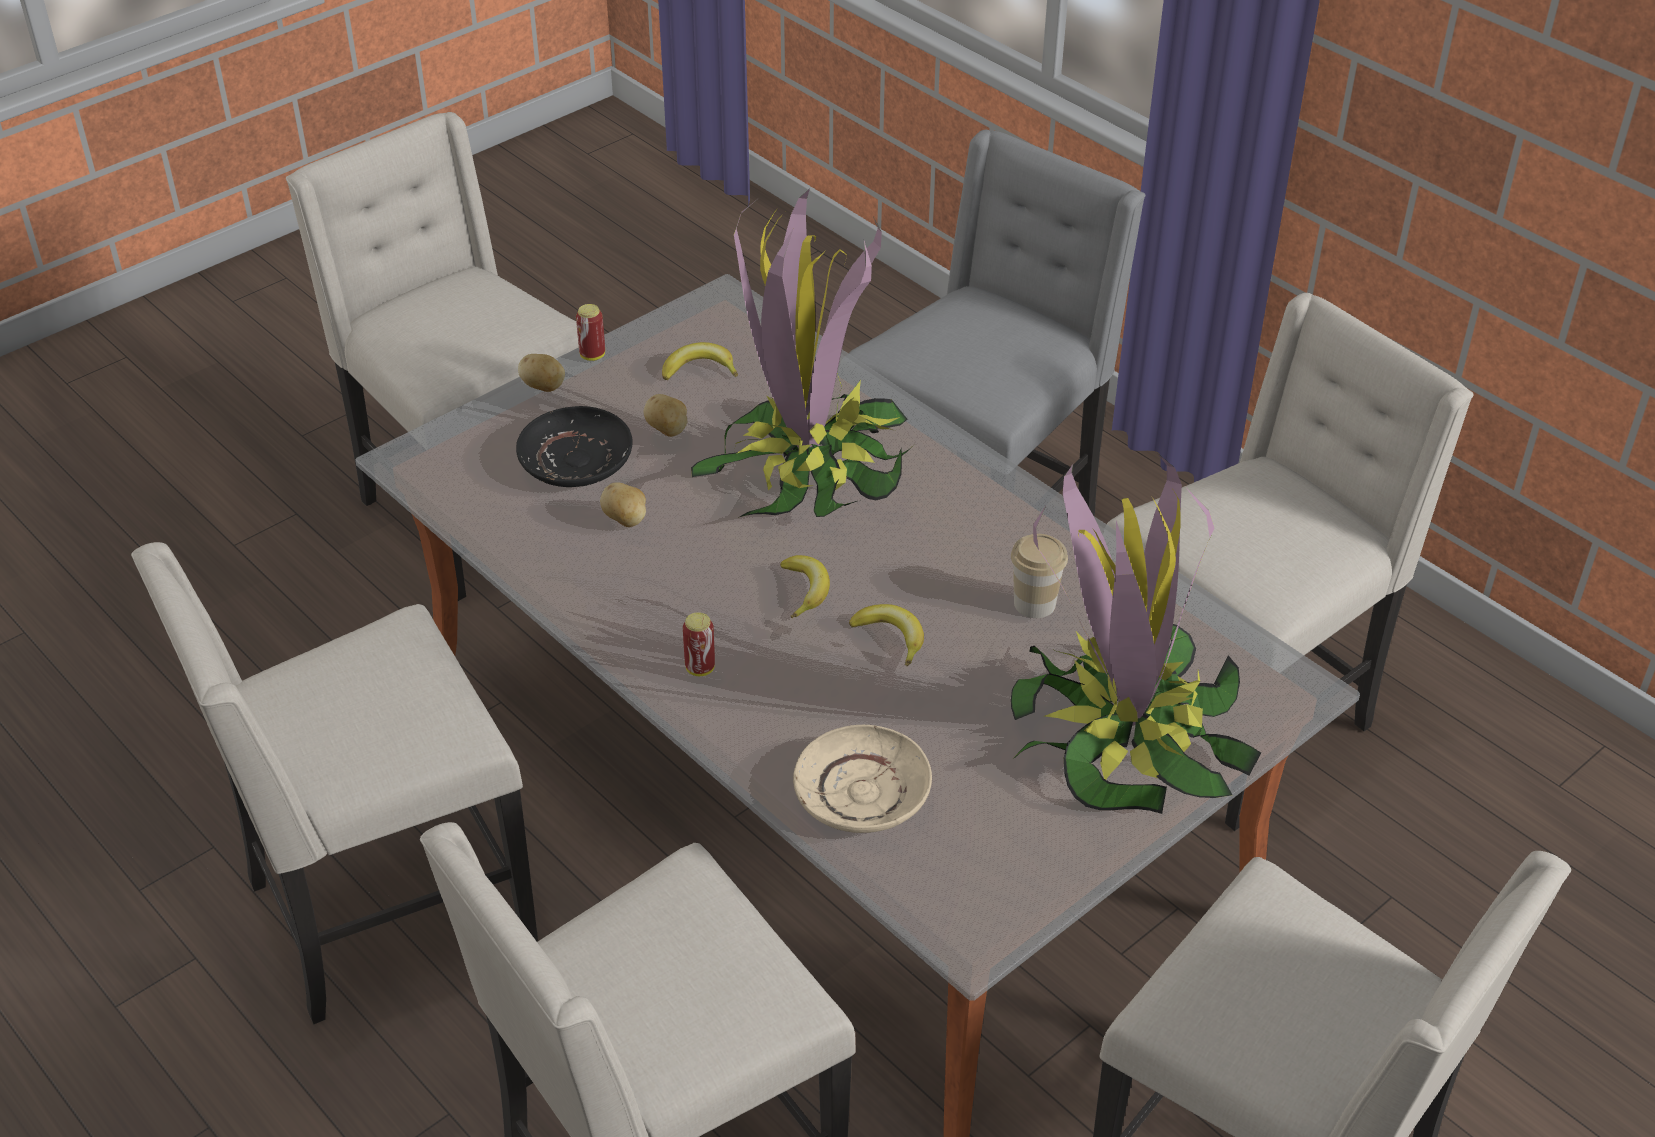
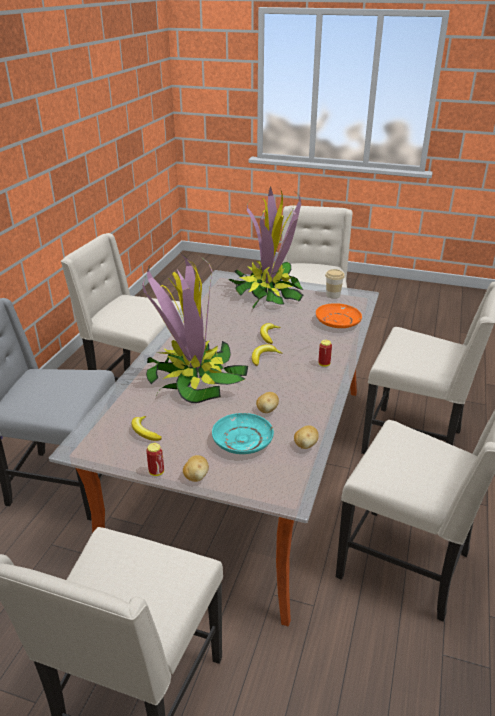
camera: 120 degrees left, 10 degrees down
black plate [516,406,633,487] -> turquoise plate [212,413,274,454]
potato [644,394,687,437] -> potato moved to [294,425,319,449]
beige plate [793,725,932,833] -> orange plate [316,303,362,328]
cup [1011,534,1068,618] -> cup moved to [325,269,345,299]

